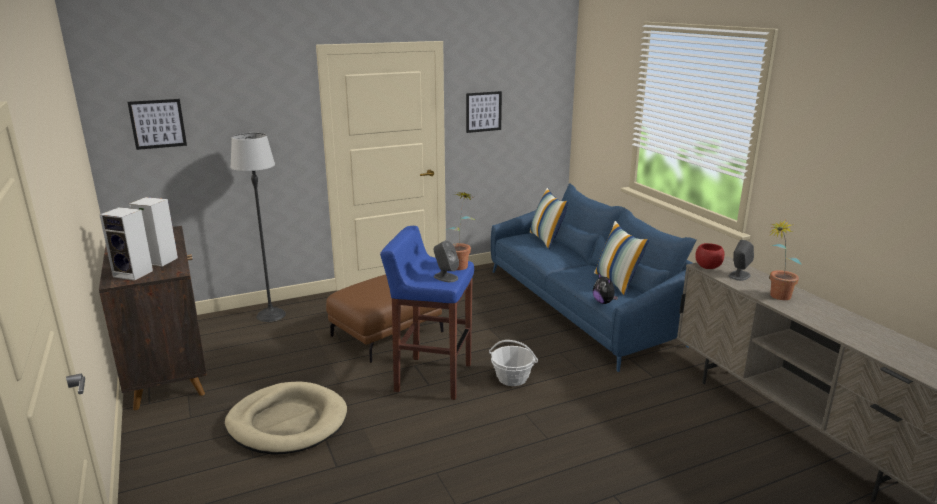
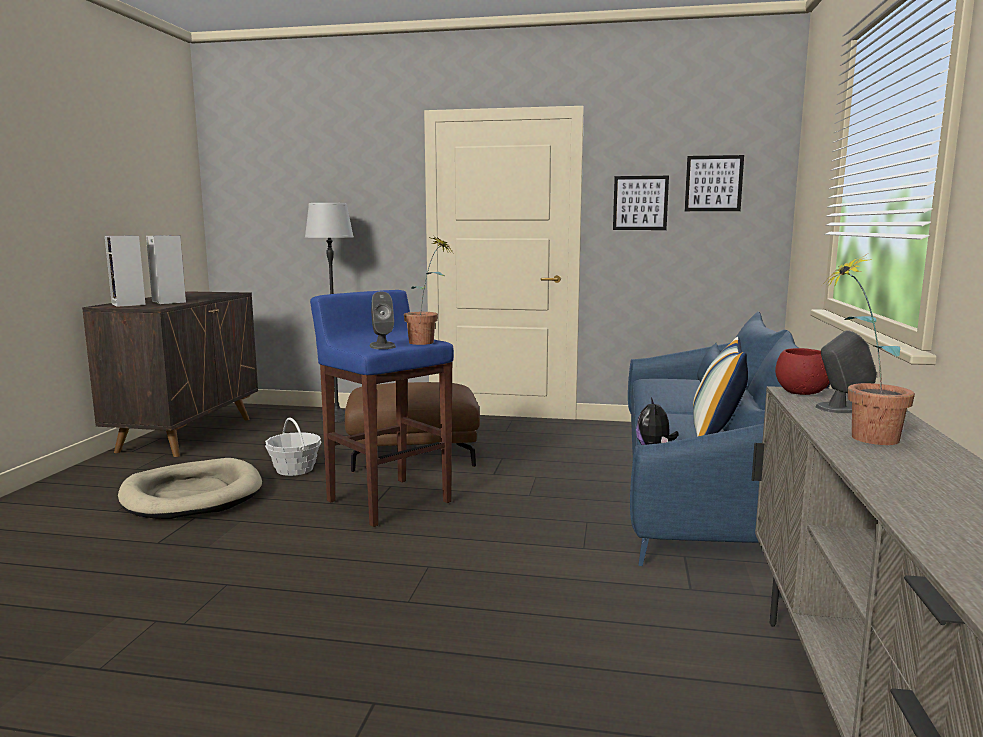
camera: 35 degrees right, 10 degrees down
picture [128,99,187,150] -> picture moved to [685,155,744,211]
basket [489,340,538,386] -> basket moved to [265,418,321,476]
pillow [530,188,569,249] -> none

